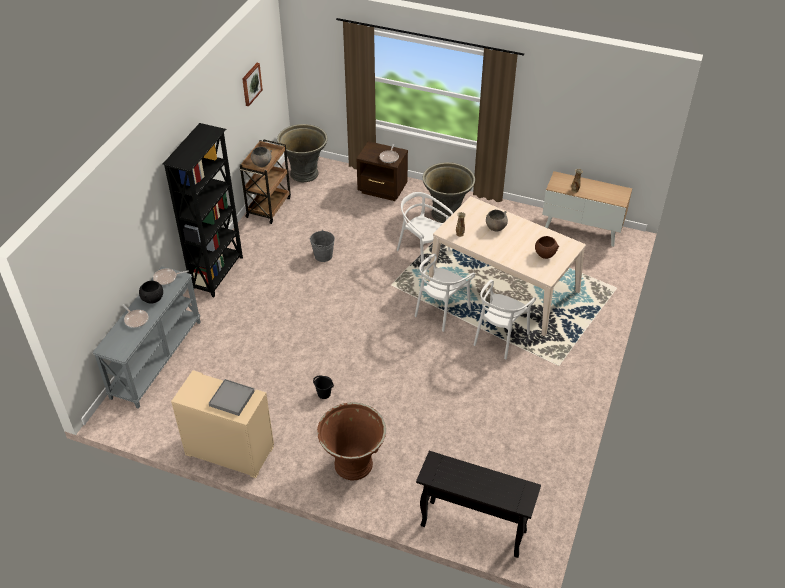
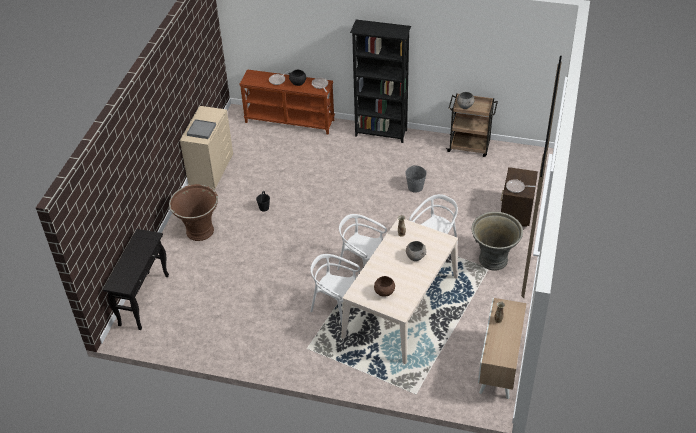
camera: 85 degrees right, 0 degrees up
grey console table [92,266,201,409] -> brown console table [240,69,335,135]
picture [242,63,263,107] -> none
grey planter [277,124,327,182] -> none

